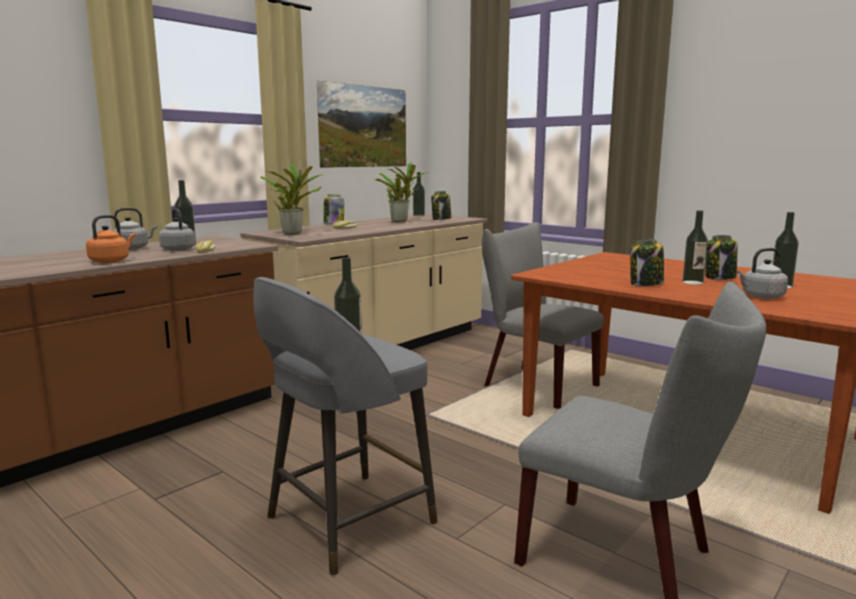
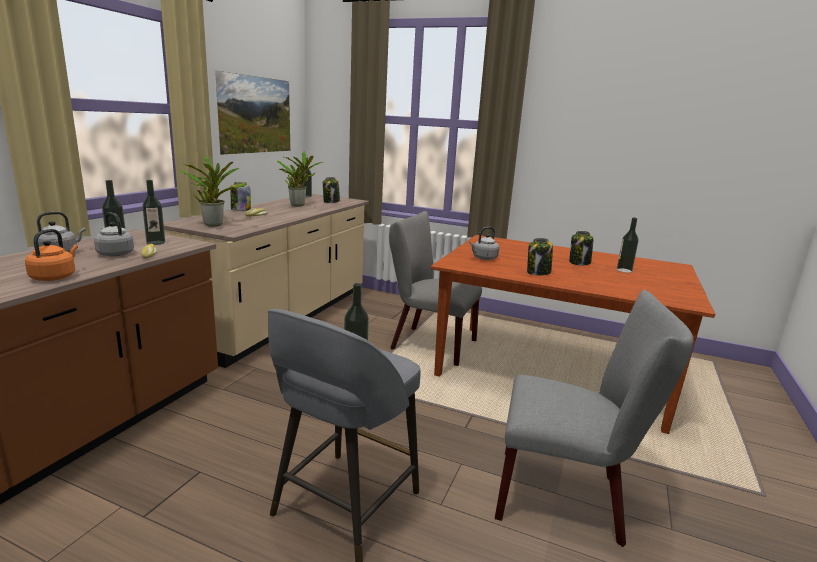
camera: 20 degrees left, 5 degrees up
bottle [682,210,708,285] -> bottle moved to [142,180,165,245]
grey kettle [737,248,788,299] -> grey kettle moved to [469,227,499,260]

